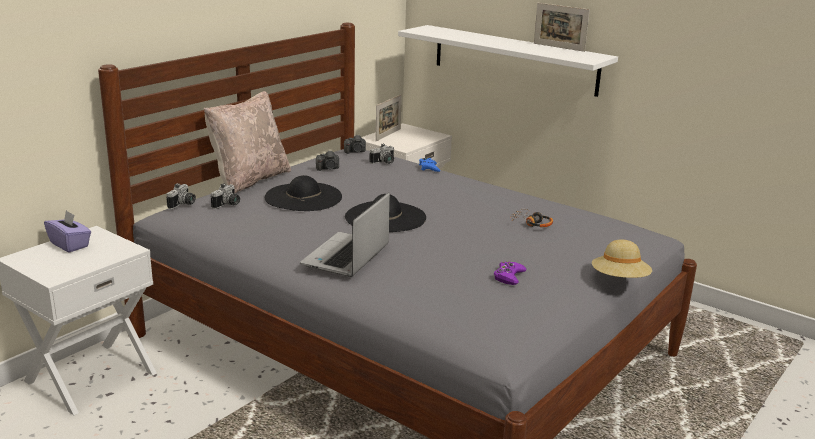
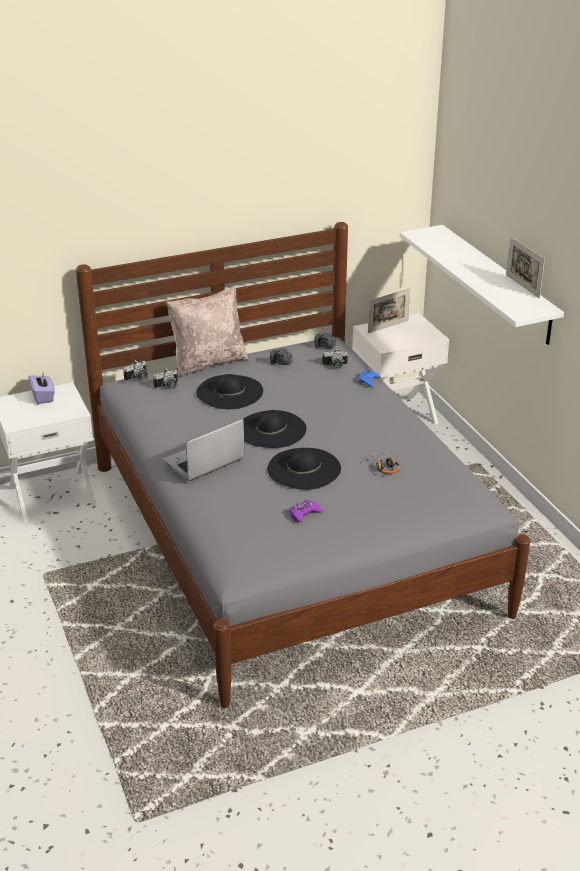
camera: 30 degrees right, 10 degrees up
beige hat [592,240,652,278] -> none
none -> black hat [267,448,341,490]

